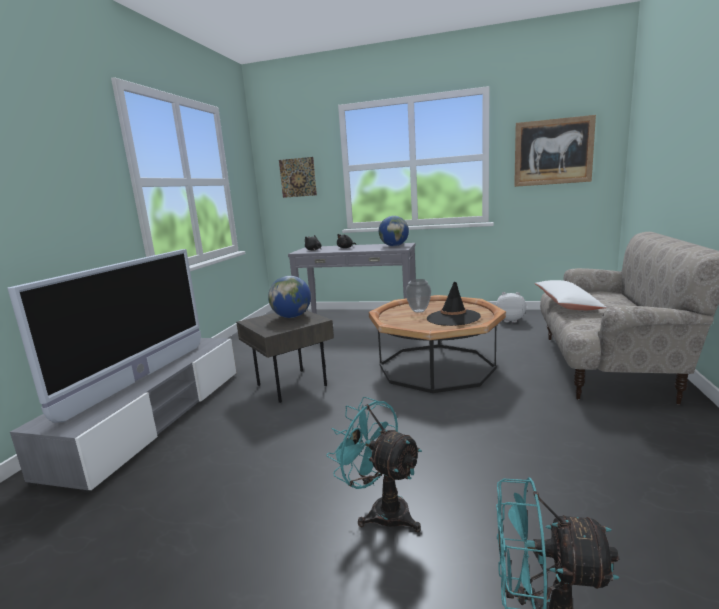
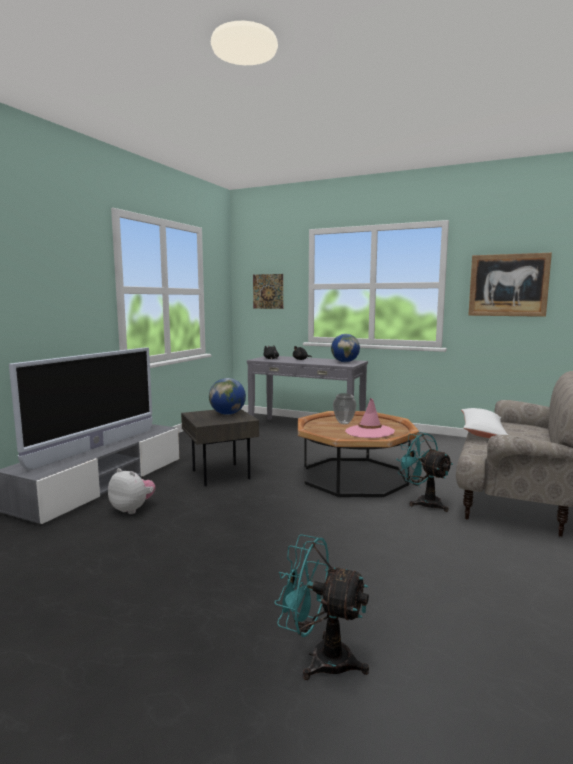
camera: 10 degrees right, 5 degrees down
turquoise fan [327,397,422,532] -> turquoise fan moved to [396,432,453,512]
black hat [427,281,481,326] -> pink hat [345,398,395,438]
plush toy [496,292,526,323] -> plush toy moved to [108,468,156,514]

